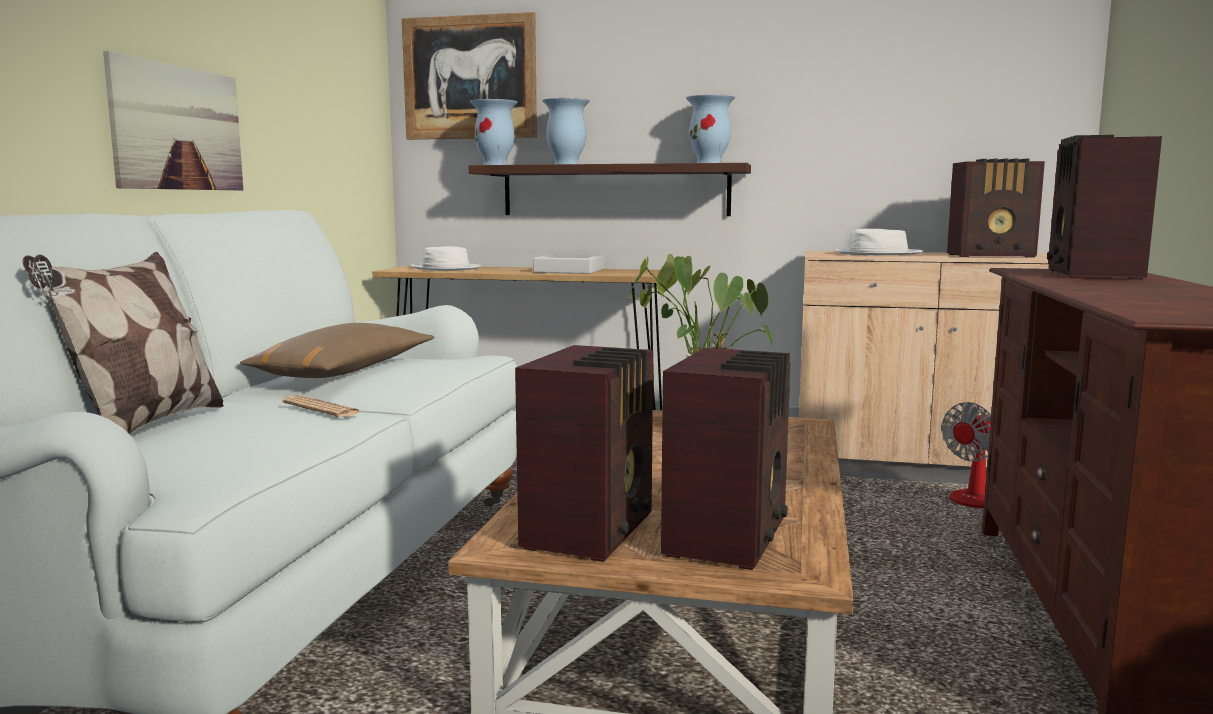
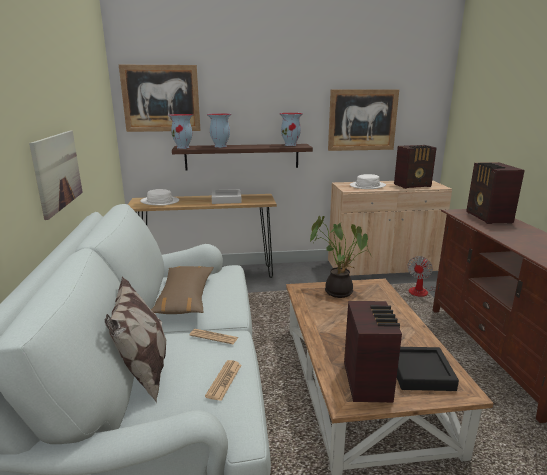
camera: 20 degrees left, 10 degrees up
radio [661,348,790,570] -> black tray [397,347,459,391]
none -> newspaper [205,360,241,401]
none -> picture [328,89,399,151]

